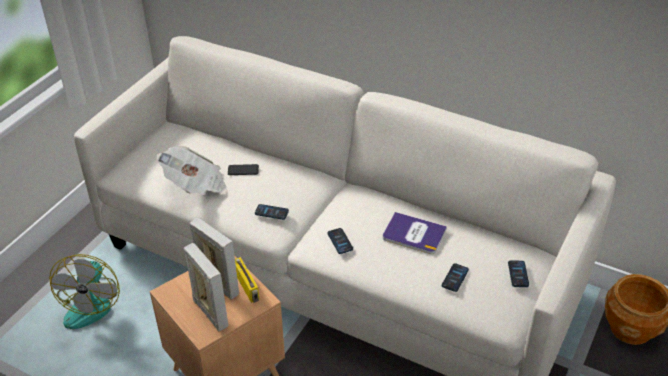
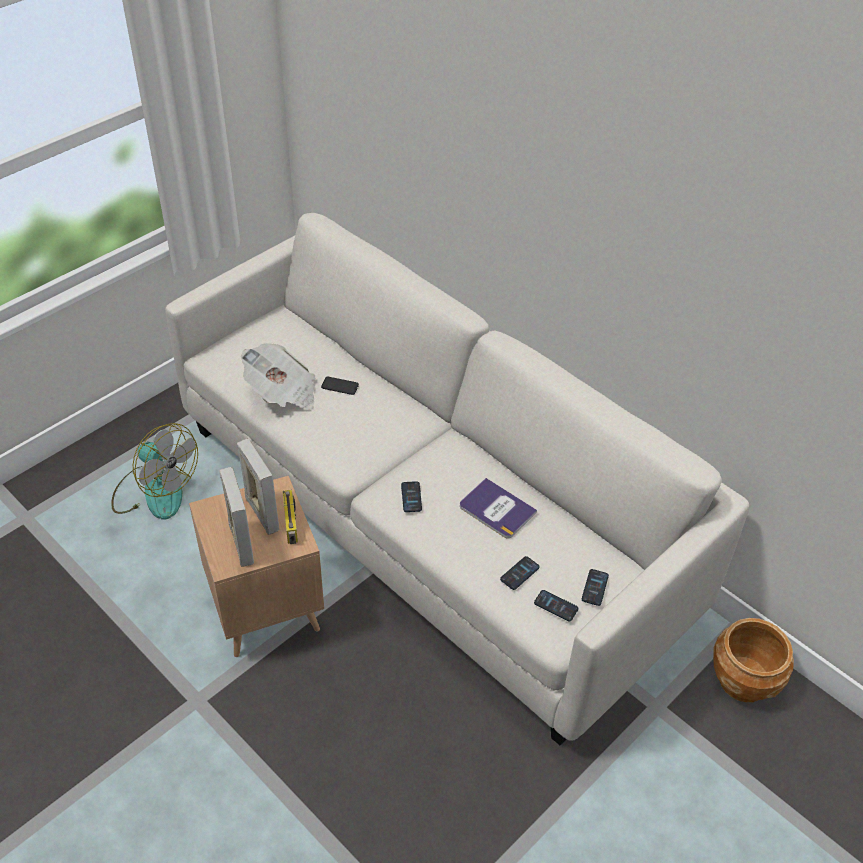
camera: 15 degrees right, 5 degrees up
fan [49,254,120,329] -> fan turned 75 degrees counterclockwise [111,423,198,520]
phone [255,204,289,220] -> phone moved to [534,590,578,621]

